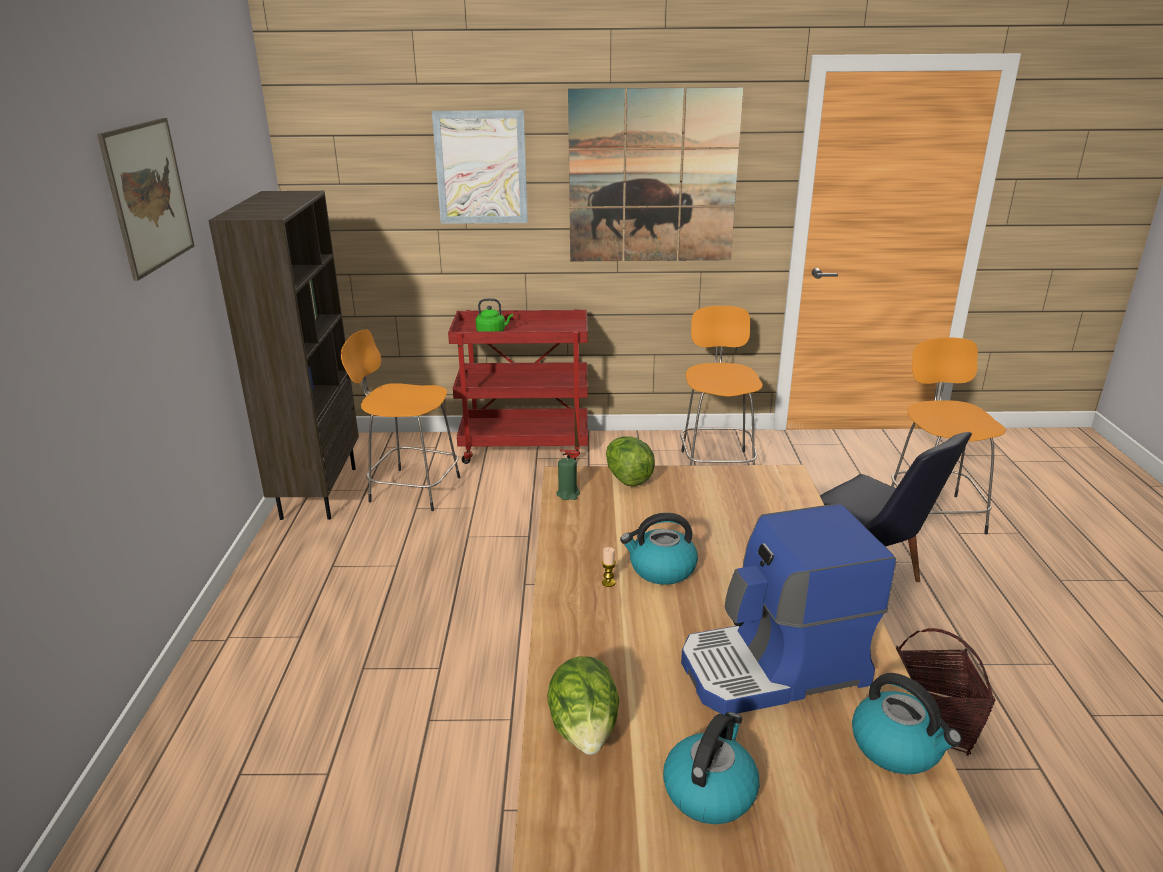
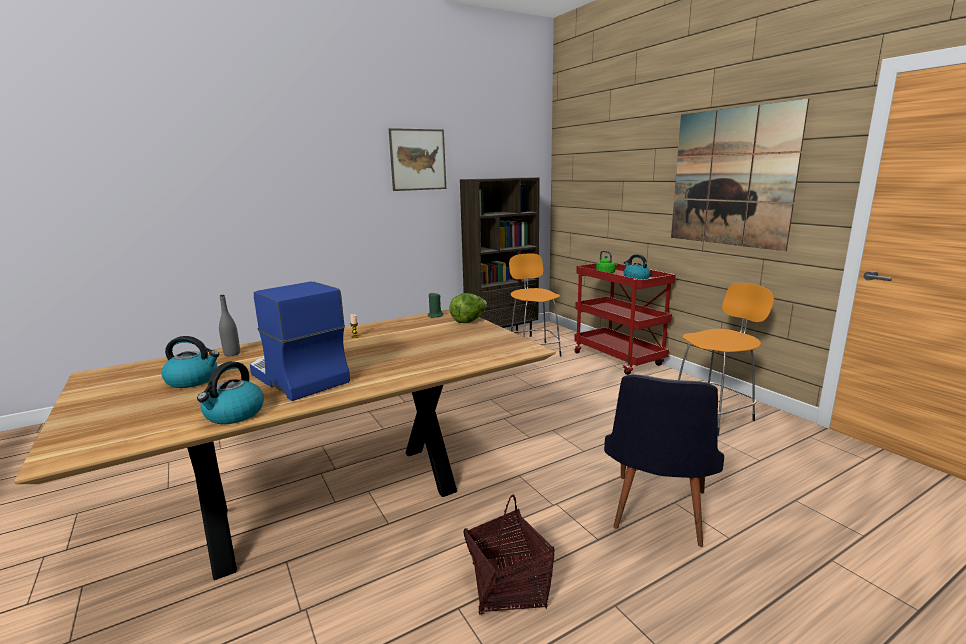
camera: 60 degrees right, 10 degrees down
picture [432,110,528,224] -> none
lettuce [548,656,620,755] -> grey bottle [219,295,240,356]
kettle [620,513,698,585] -> kettle moved to [624,254,650,280]
orange stool [891,337,1006,534] -> none

